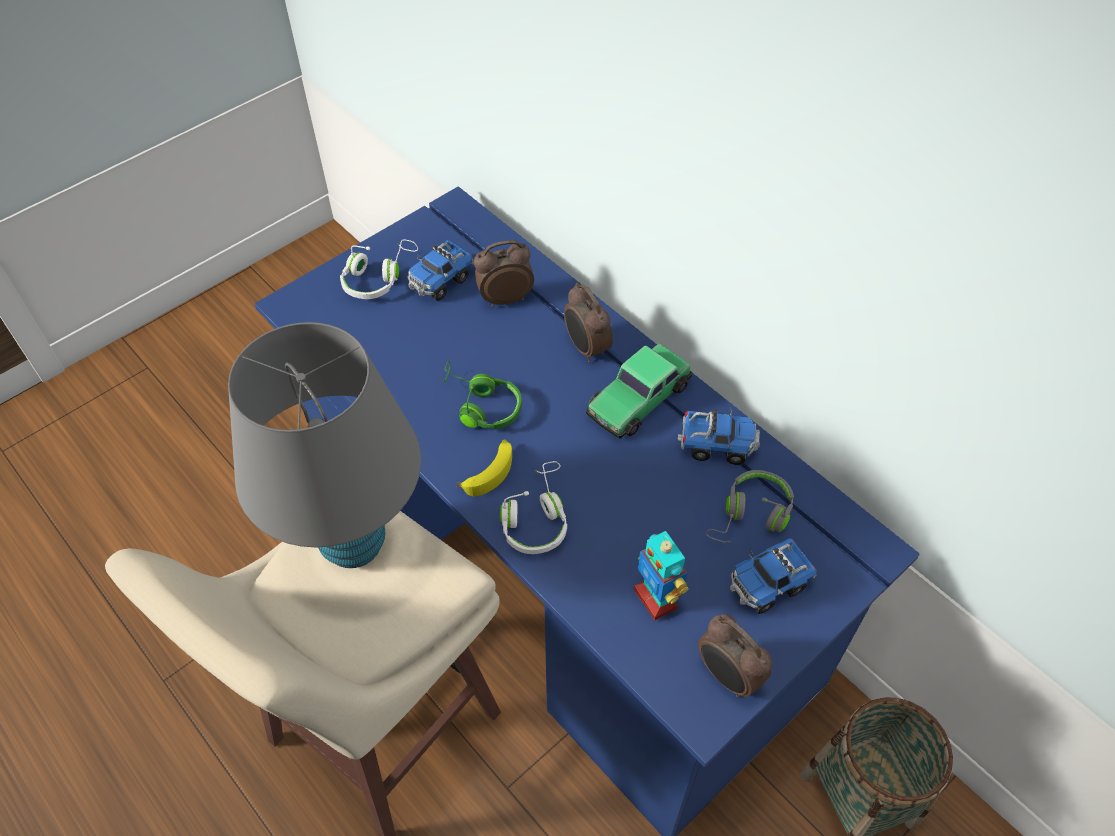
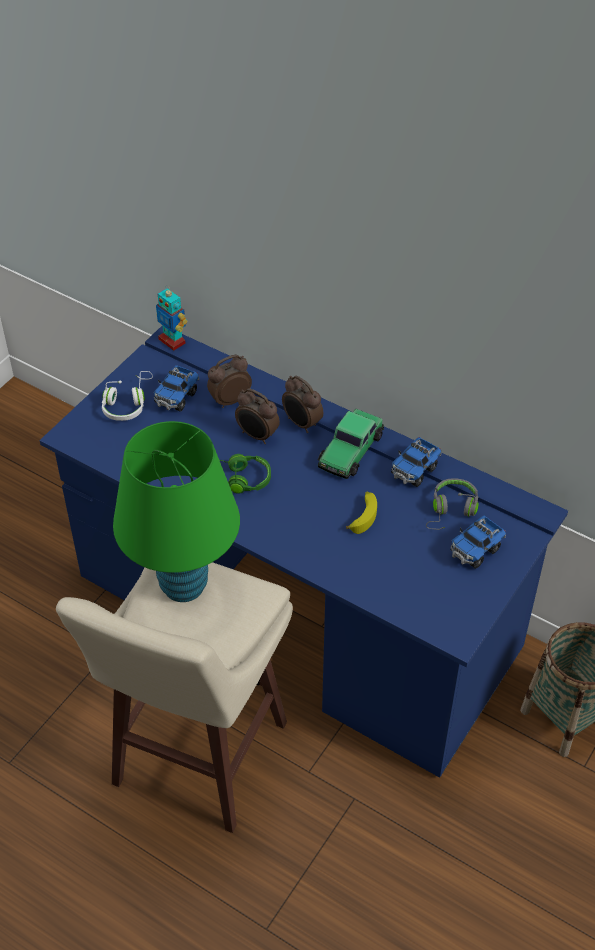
camera: 15 degrees left, 5 degrees down
grey table lamp [228,322,421,568] -> green table lamp [113,421,240,602]
banana [457,439,512,497] -> banana moved to [346,492,377,534]
white headphones [500,461,567,554] -> none
toy robot [634,531,689,621] -> toy robot moved to [156,286,187,351]
toy truck [678,408,760,465] -> toy truck turned 135 degrees clockwise [391,437,442,487]
alarm clock [698,614,772,698] -> alarm clock moved to [235,389,280,444]

